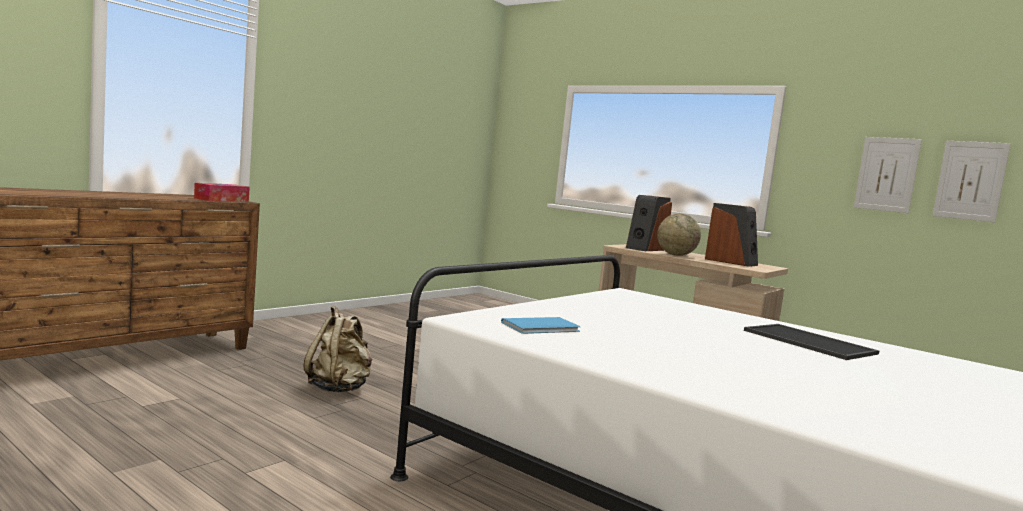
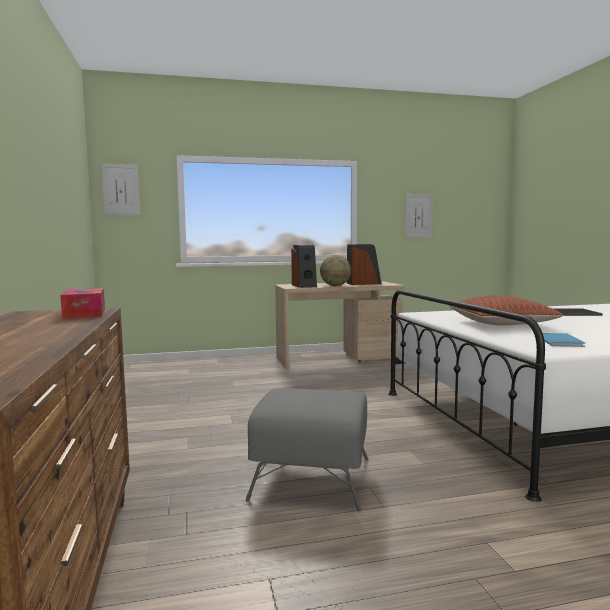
camera: 50 degrees left, 0 degrees up
beige backpack [303,306,373,392] -> grey ottoman [246,388,368,512]
picture [933,141,1011,222] -> picture moved to [101,164,140,215]
none -> pillow [449,295,563,326]

